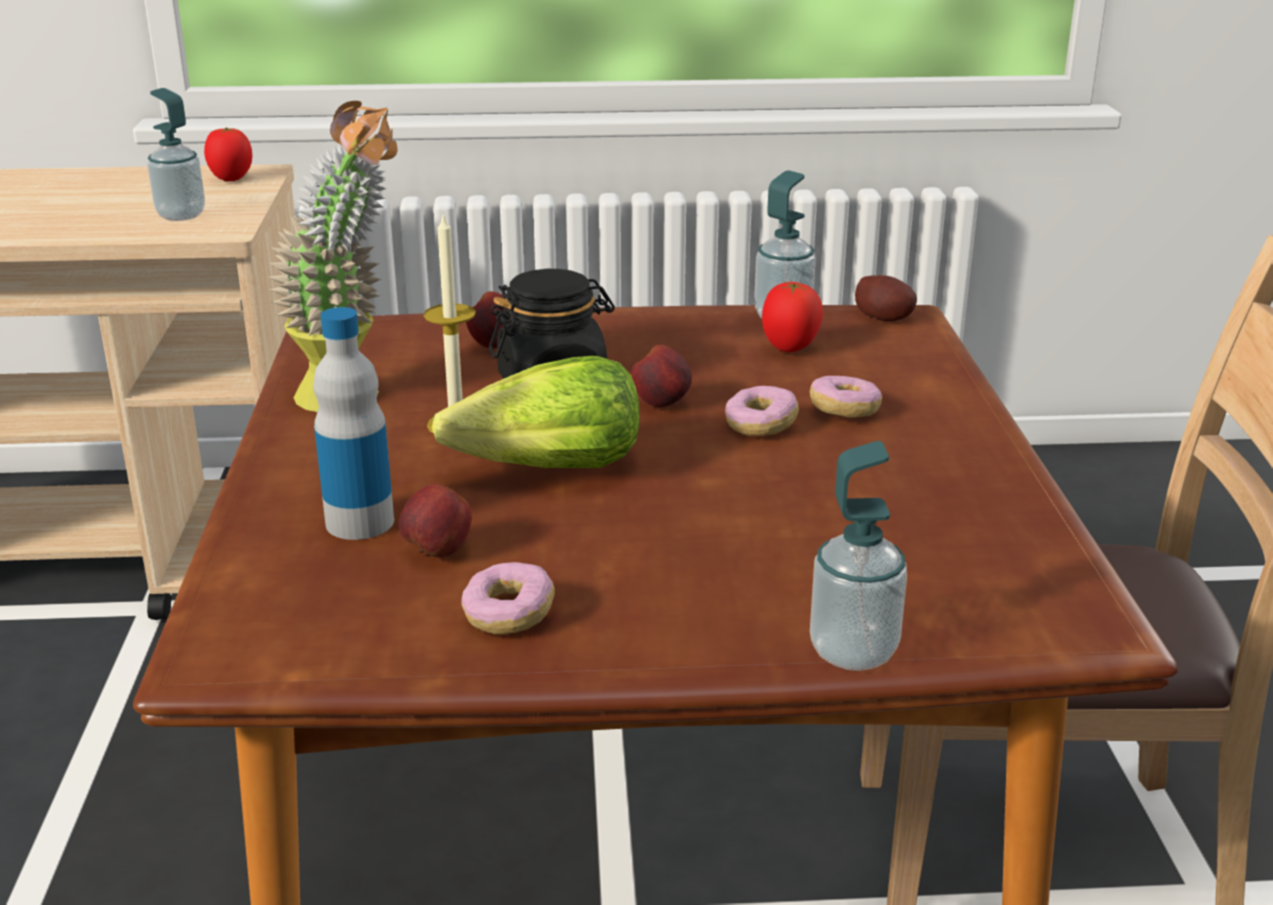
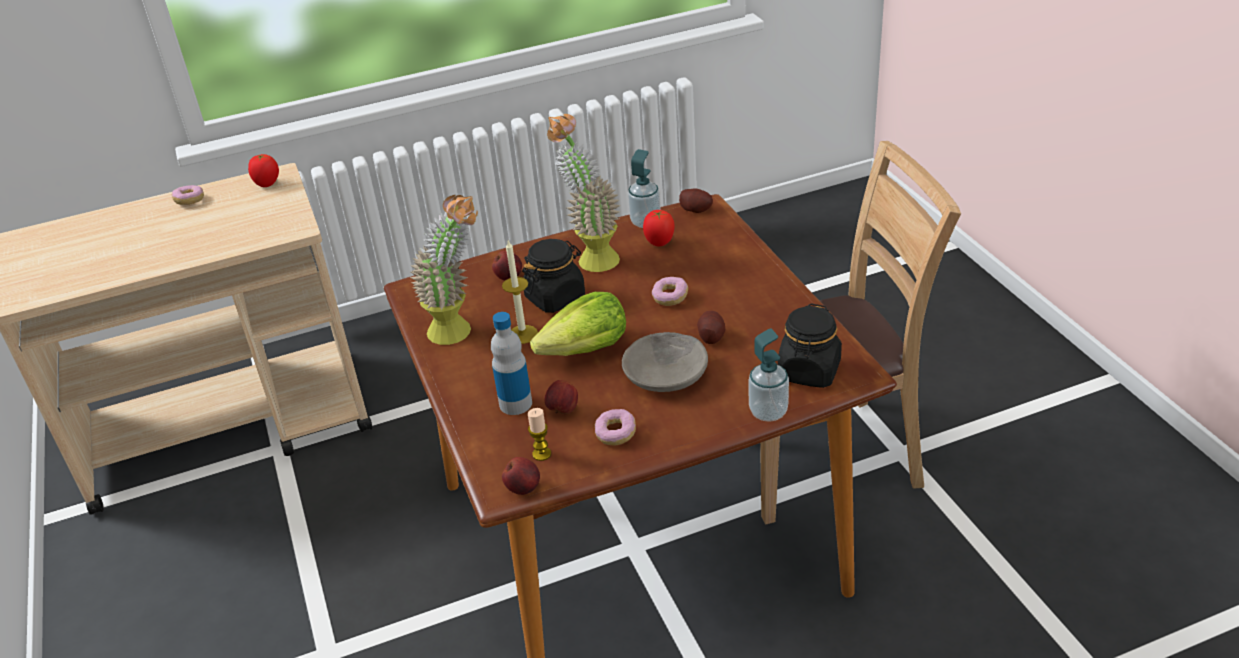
camera: 15 degrees left, 10 degrees up
soap dispenser [147,88,205,221] -> none
apple [631,345,692,407] -> apple moved to [502,457,540,495]
donut [810,376,882,418] -> donut moved to [172,185,204,205]
none -> candle [528,408,551,461]
none -> potted plant [547,114,621,272]
none -> grey bowl [622,332,708,392]
none -> potato [697,311,725,344]
none -> black jar [778,303,842,388]

